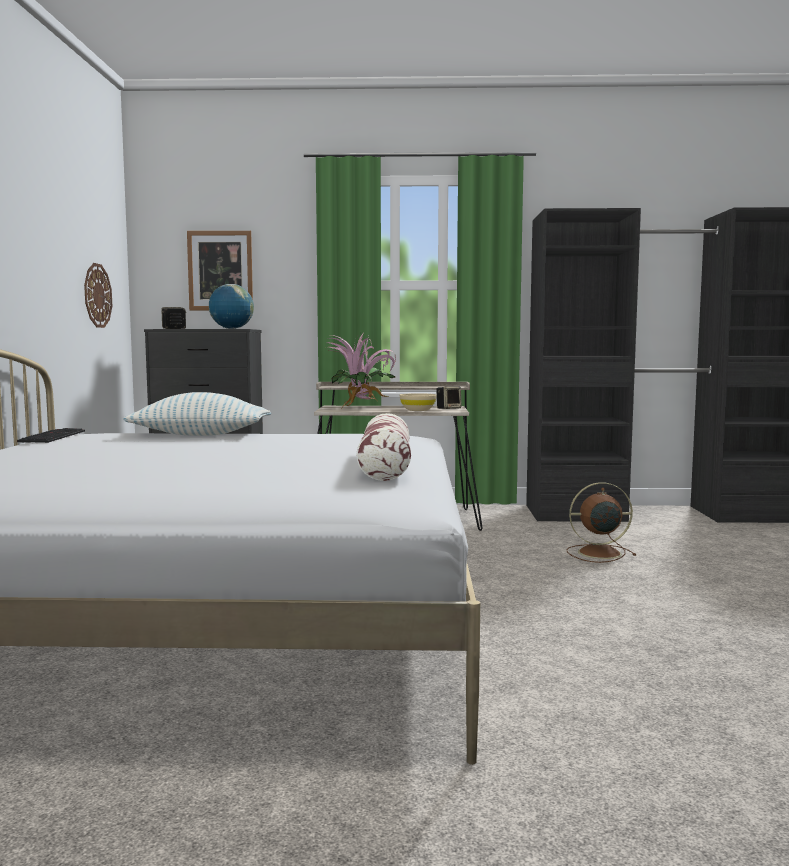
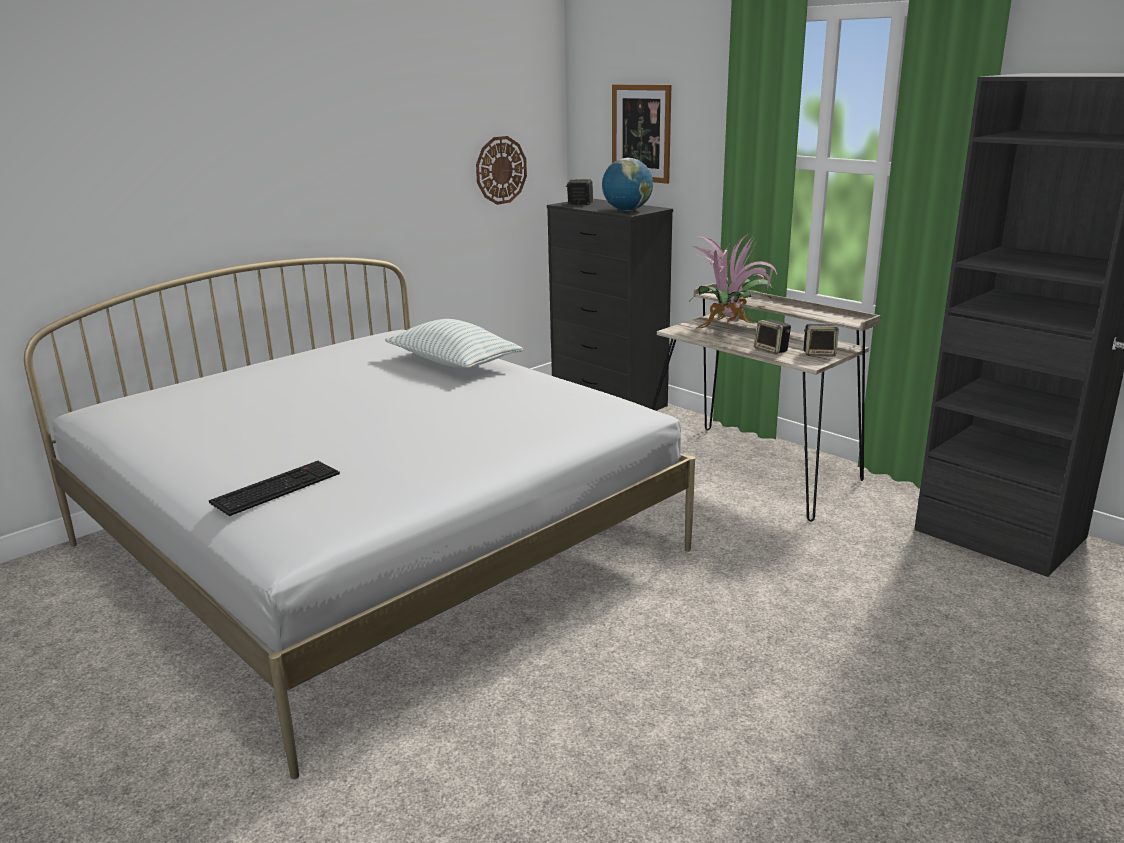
camera: 45 degrees right, 15 degrees up
keyboard [17,428,85,443] -> keyboard moved to [209,461,340,516]
pillow [356,413,411,481] -> none
beige bowl [400,393,437,411] -> speaker [754,319,791,354]
brown fan [567,482,636,563] -> none

